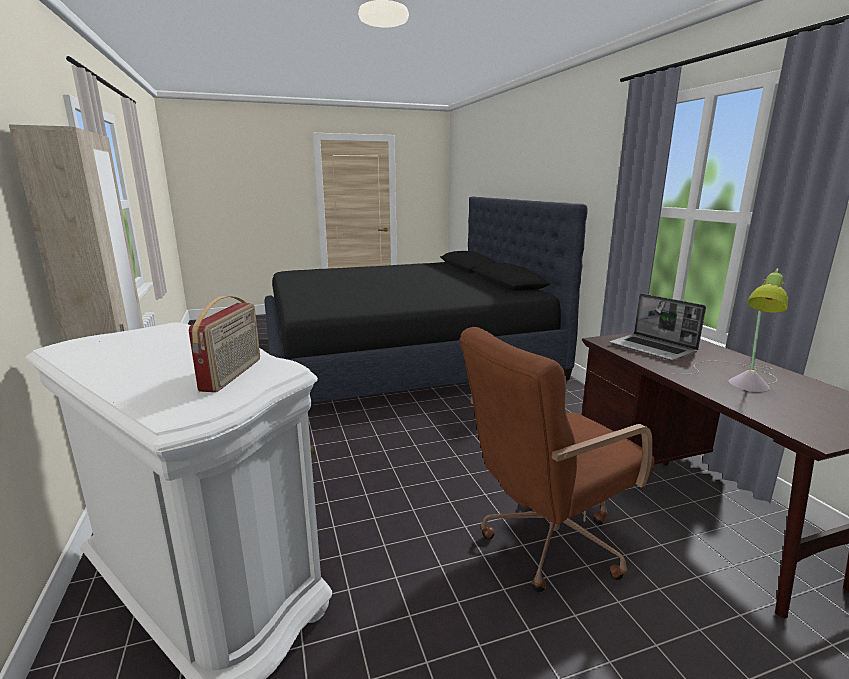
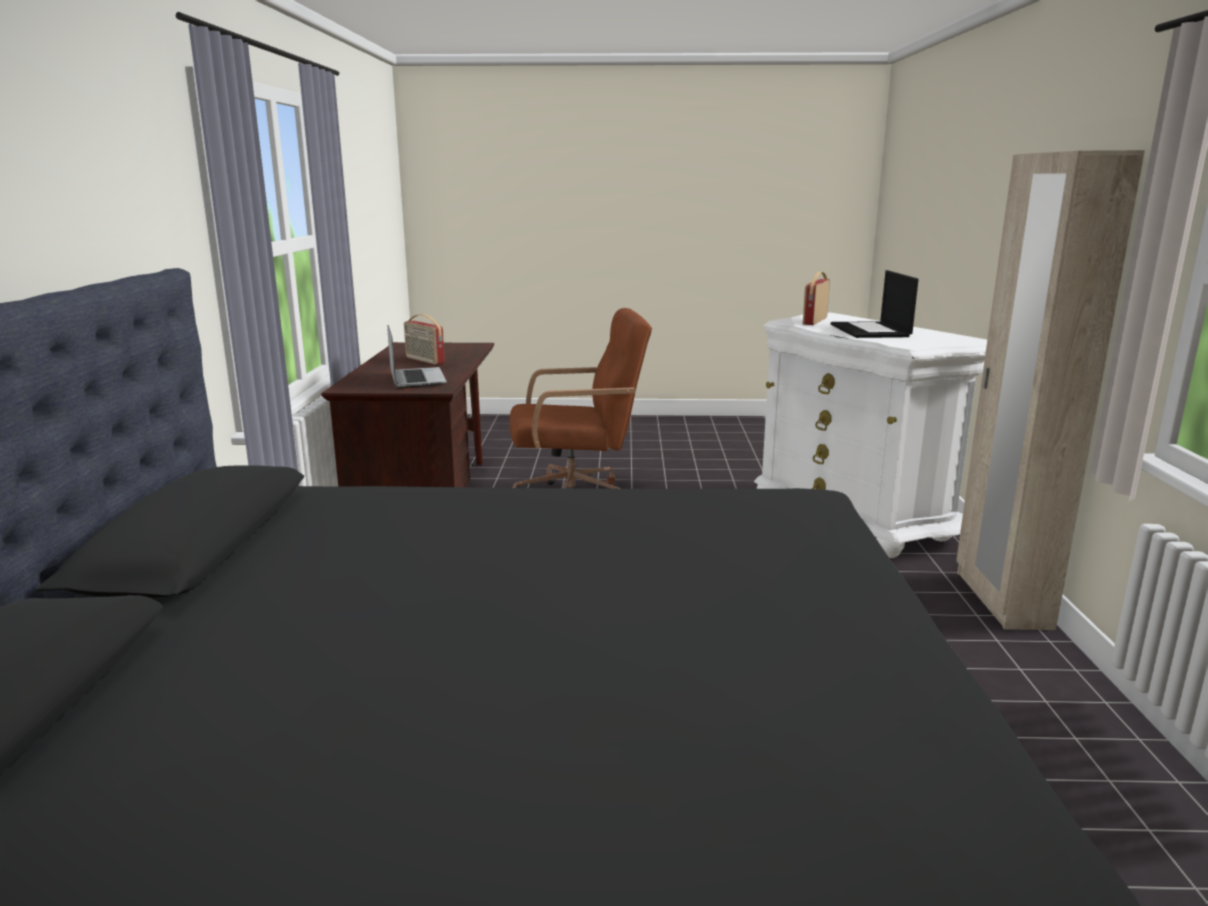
camera: 160 degrees left, 0 degrees up
table lamp [669,268,788,392] -> radio [404,314,445,365]
none -> laptop [831,270,919,338]

